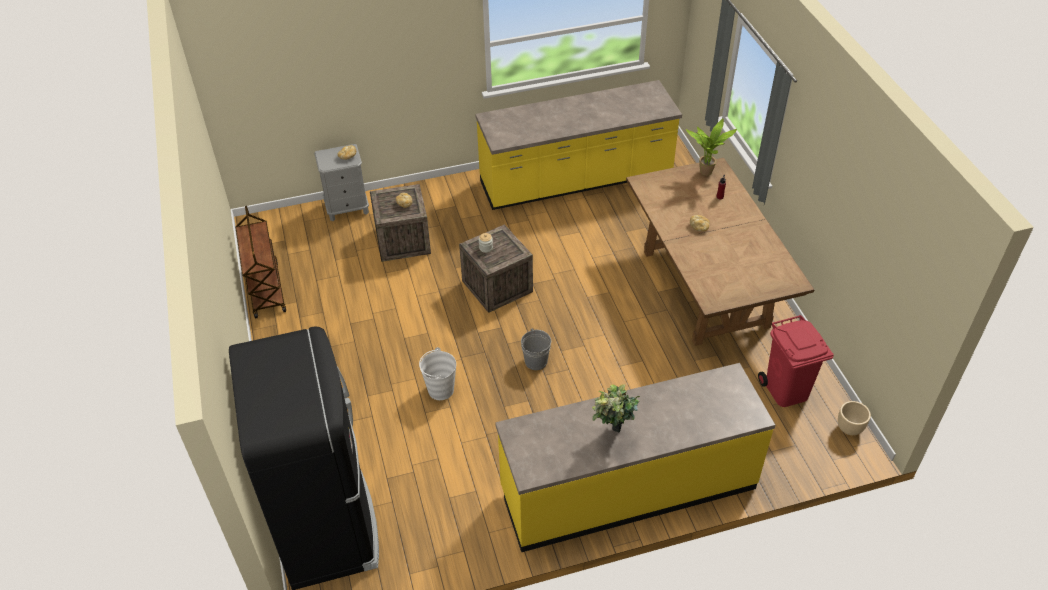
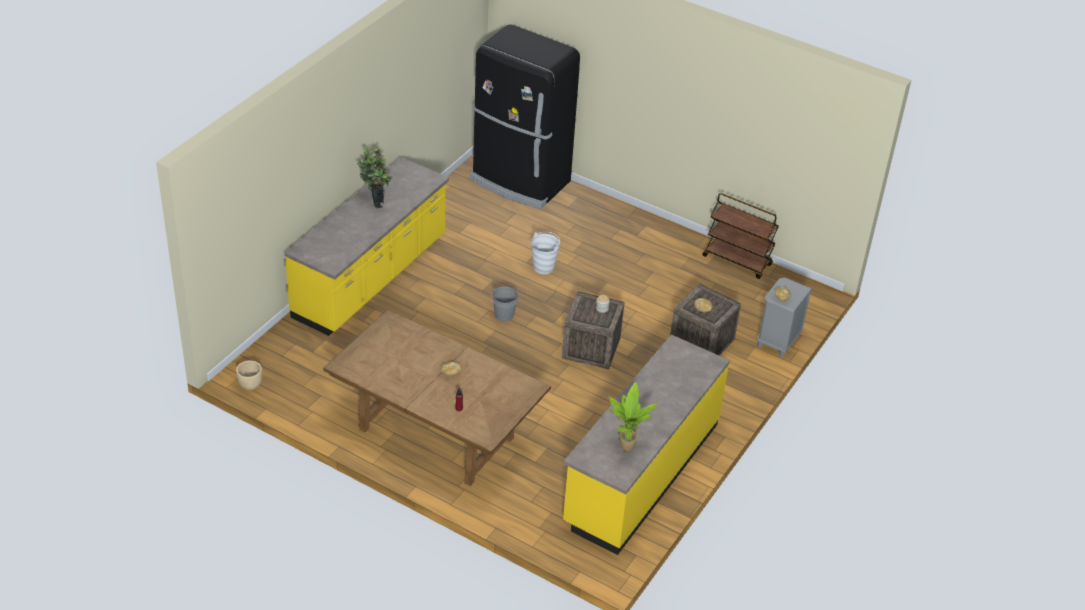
camera: 135 degrees right, 5 degrees down
potted plant [686,118,737,176] -> potted plant moved to [608,382,657,451]
red trash can [758,315,834,407] -> none

